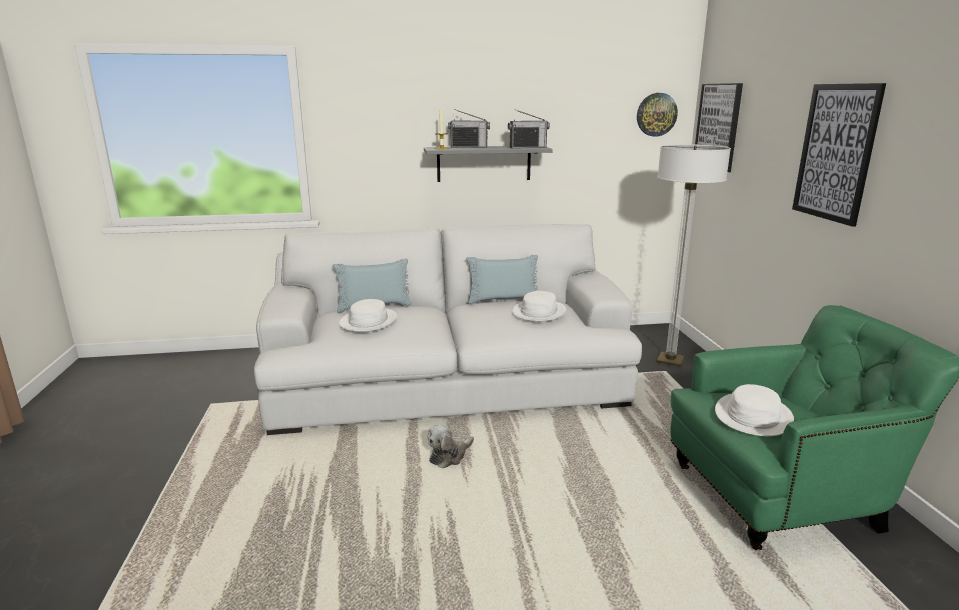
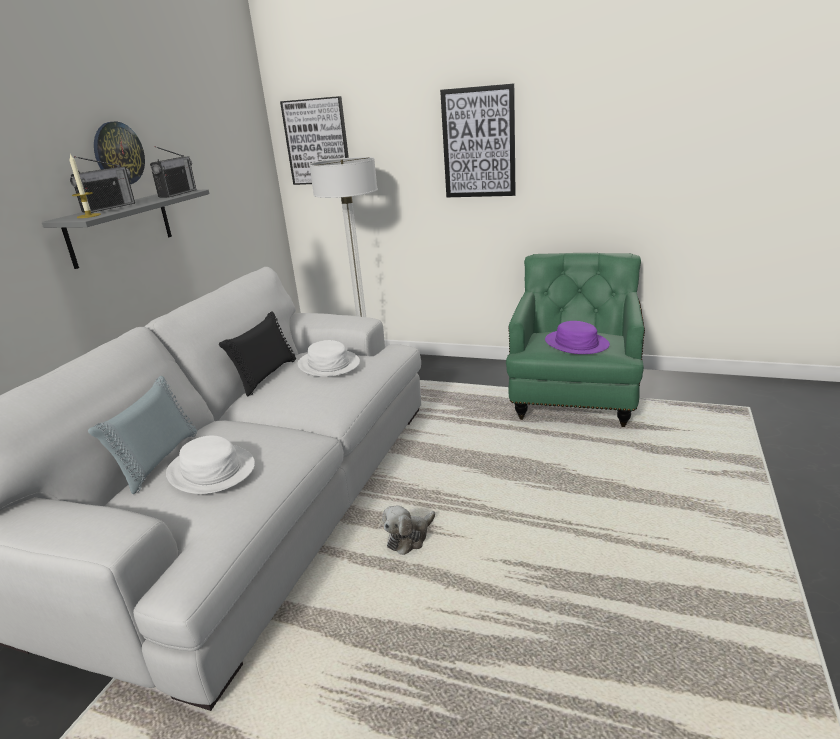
camera: 60 degrees left, 5 degrees up
plush toy [427,425,474,468] -> plush toy turned 60 degrees clockwise [382,506,435,555]
blue pillow [466,255,538,304] -> black pillow [219,311,296,396]
wall clock [637,93,678,137] -> wall clock moved to [94,121,145,184]
white hat [715,384,794,436] -> purple hat [545,321,610,354]

